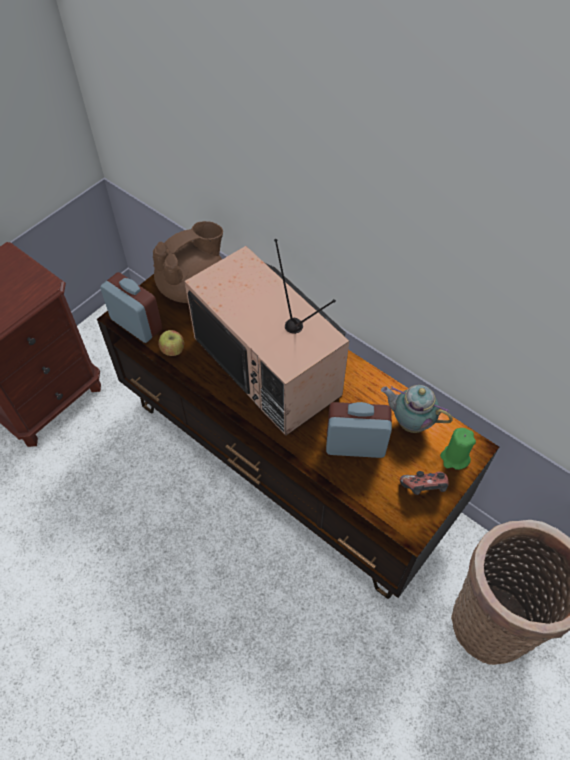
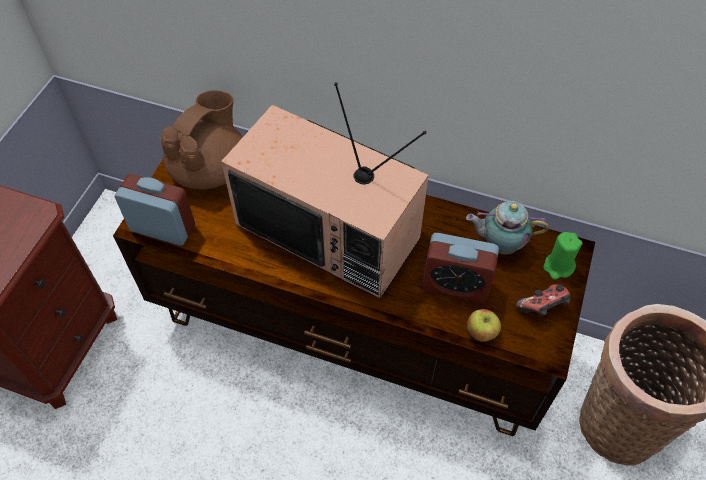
camera: 20 degrees left, 0 degrees up
apple [158,330,184,356] -> apple moved to [467,309,501,342]
alarm clock [326,402,392,458] -> alarm clock turned 150 degrees counterclockwise [422,233,499,303]

